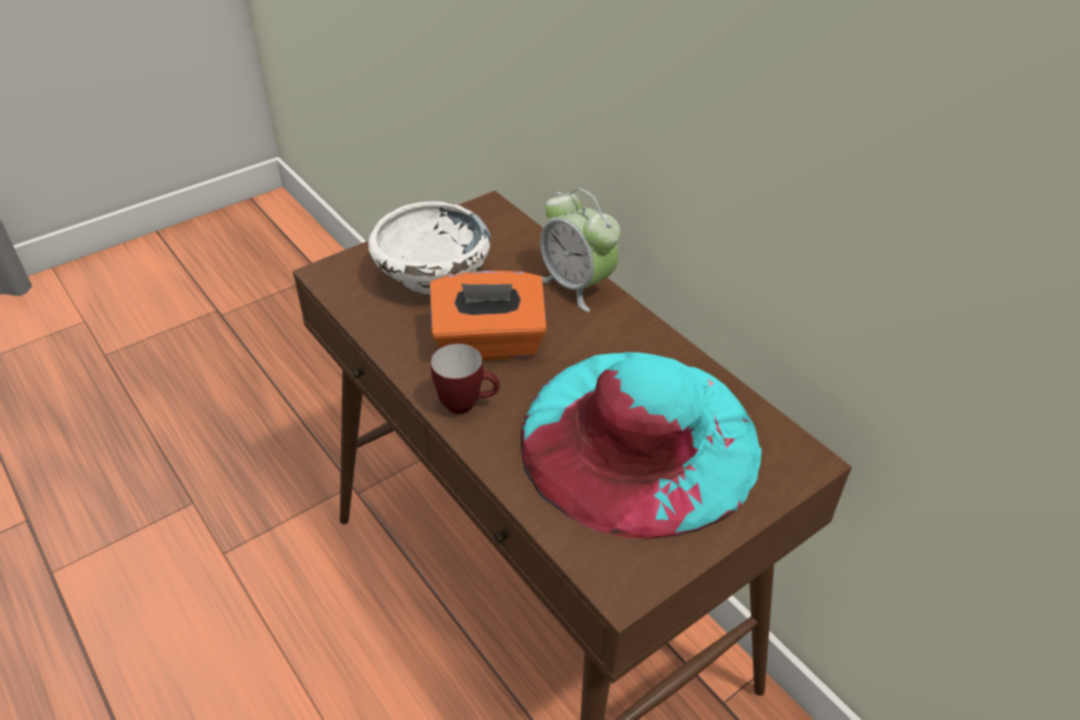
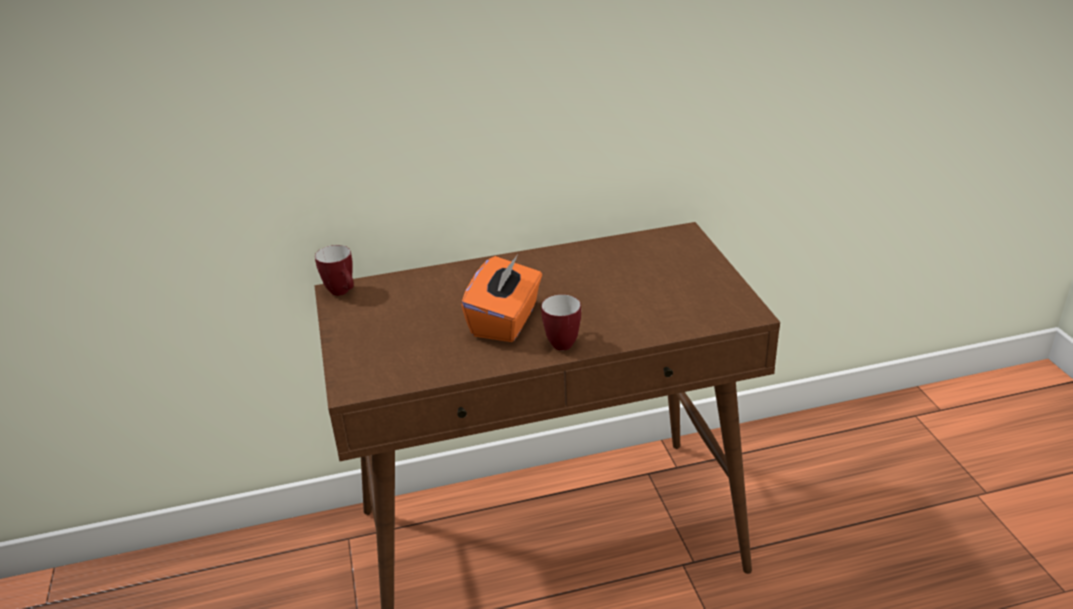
camera: 65 degrees left, 10 degrees down
white bowl [368,201,491,295] -> none
turquoise hat [521,352,762,539] -> none
alarm clock [540,189,621,312] -> none
none -> mug [315,245,354,296]

